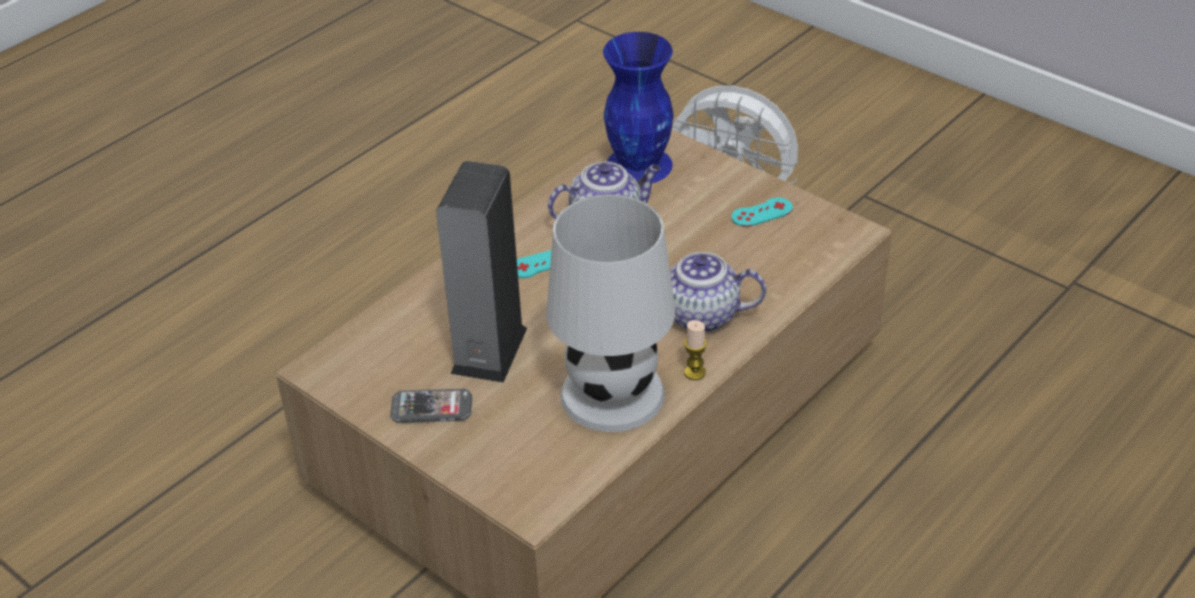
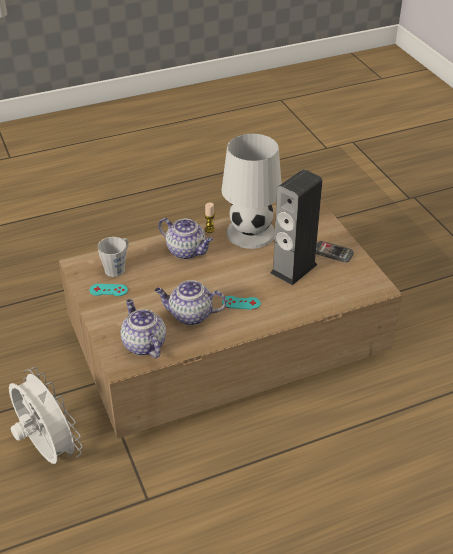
camera: 155 degrees left, 0 degrees up
blue vase [603,32,674,183] -> teapot [121,299,166,358]
none -> grey mug [97,237,129,277]

